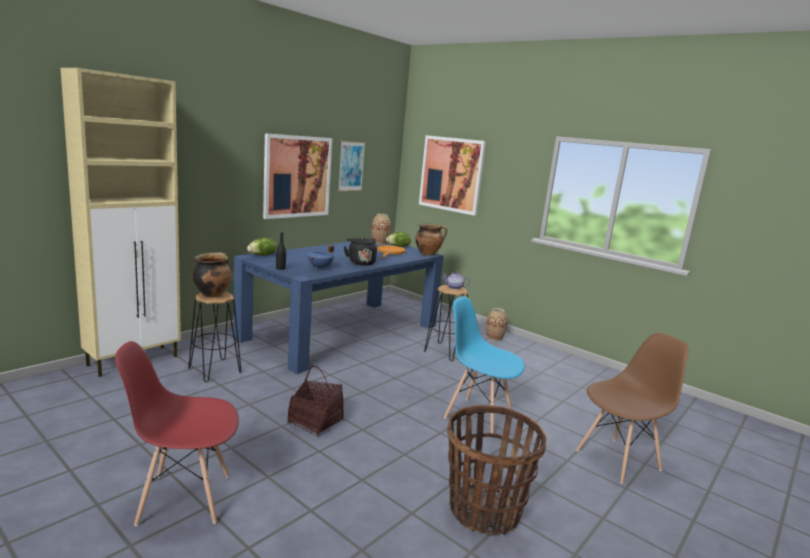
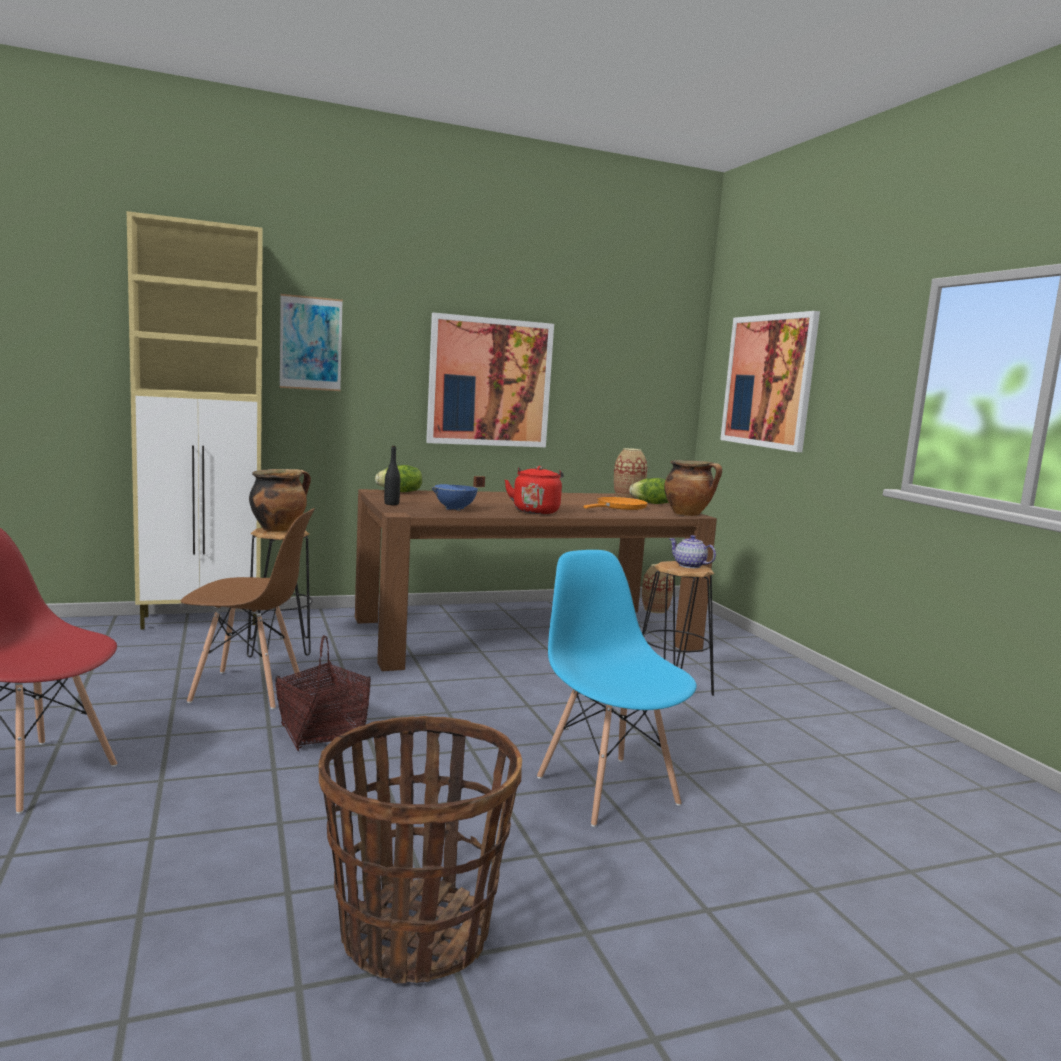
camera: 30 degrees right, 5 degrees down
blue dining table [233,242,444,374] -> brown dining table [355,489,717,671]
picture [338,141,365,191] -> picture moved to [280,294,343,391]
black kettle [344,237,377,266] -> red kettle [505,466,564,514]
vase [486,308,507,341] -> vase moved to [642,564,673,613]
brown chair [576,333,689,484] -> brown chair moved to [181,508,315,709]

